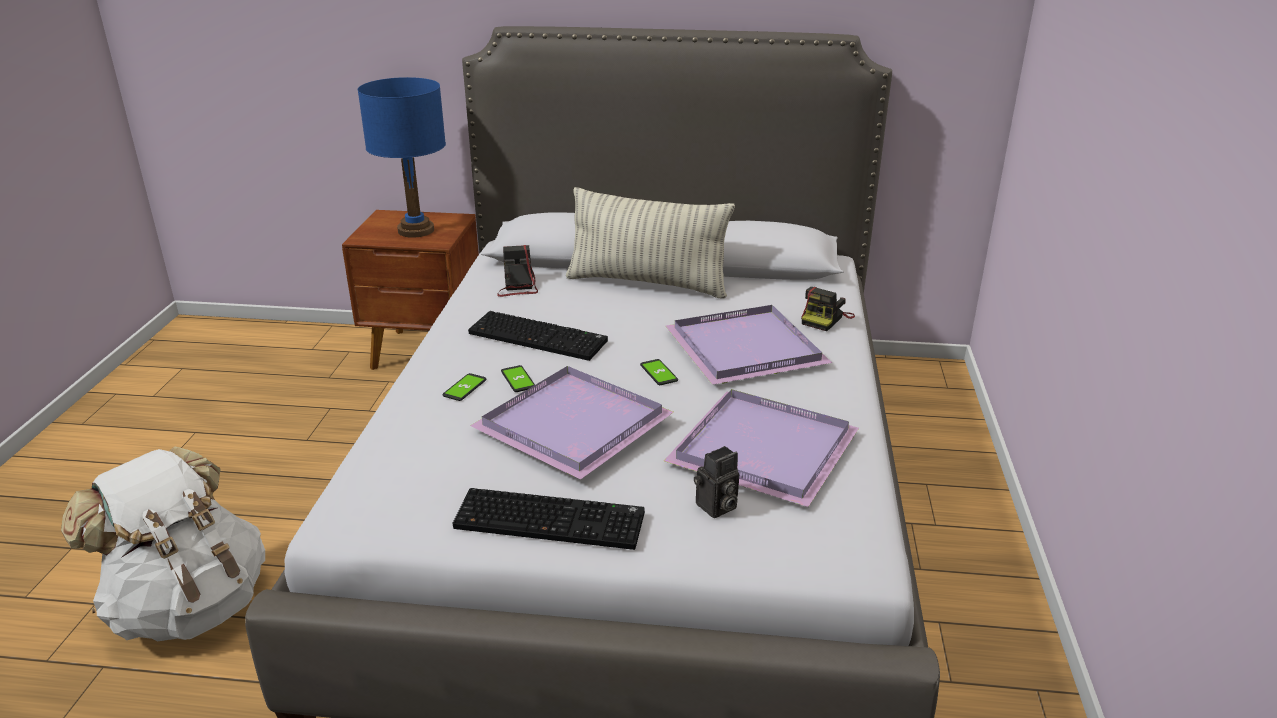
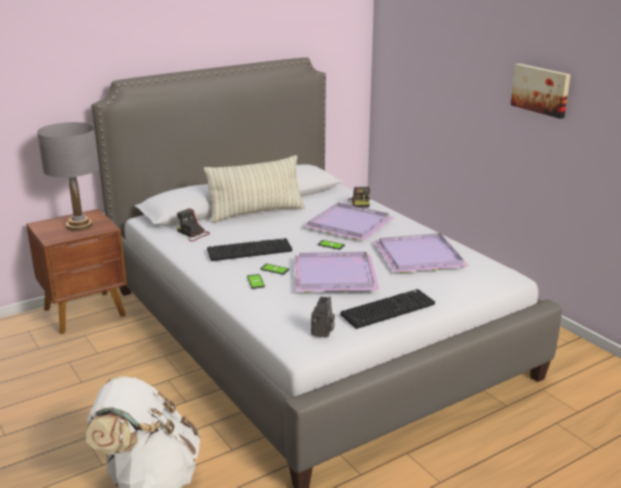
camera: 40 degrees left, 5 degrees down
blue table lamp [357,77,446,238] -> grey table lamp [37,122,99,231]
camera [694,446,739,518] -> camera moved to [311,297,335,338]
none -> picture [511,63,571,119]

